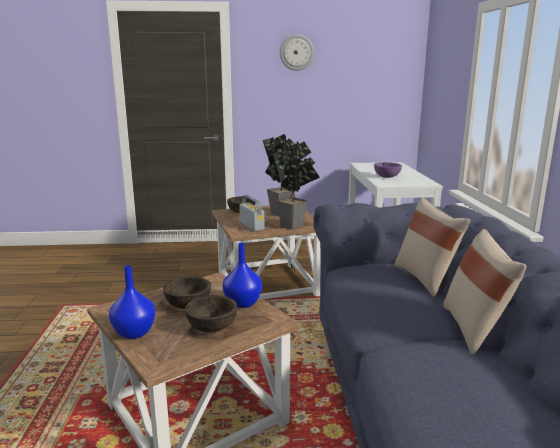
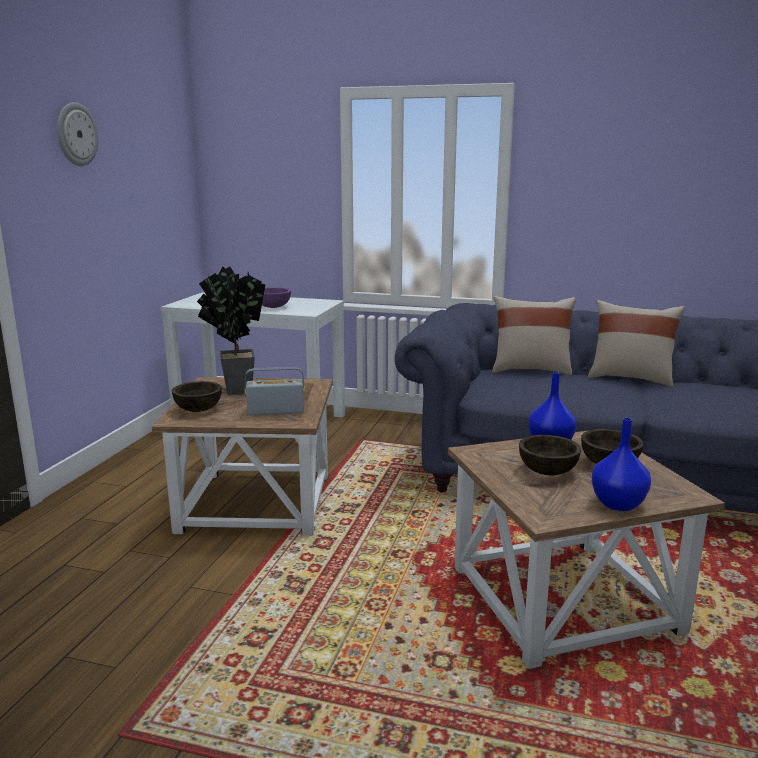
camera: 70 degrees left, 0 degrees up
potted plant [273,141,320,229] -> none

